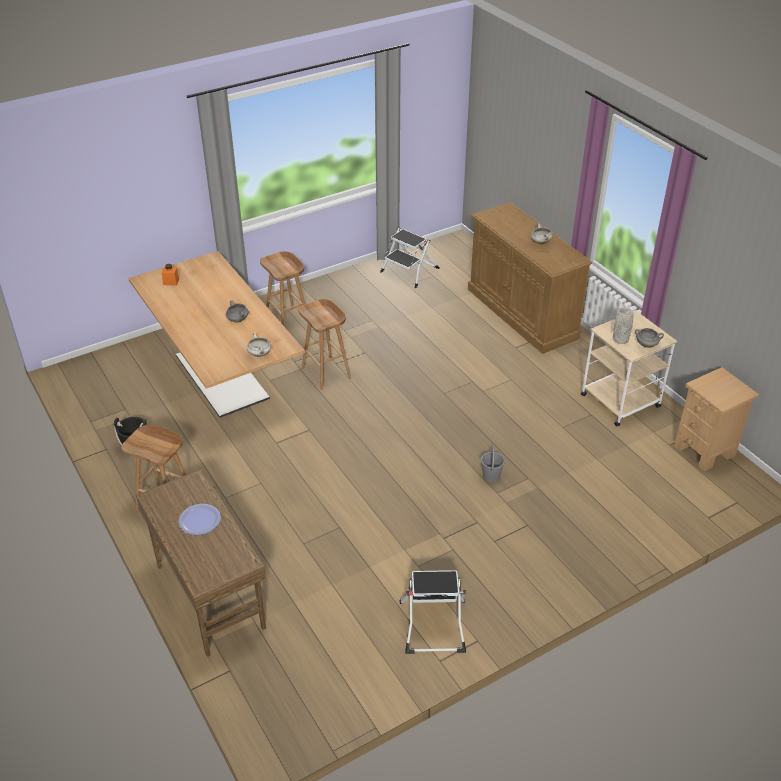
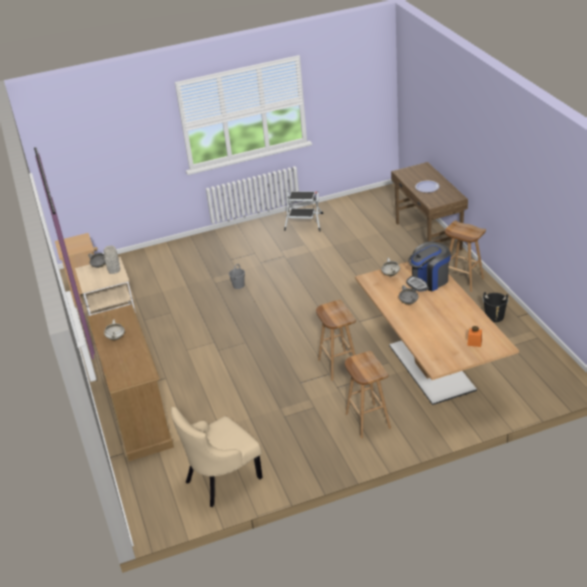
camera: 165 degrees left, 5 degrees down
step ladder [380,227,440,288] -> beige chair [171,407,263,507]
none -> coffee machine [406,241,451,292]

